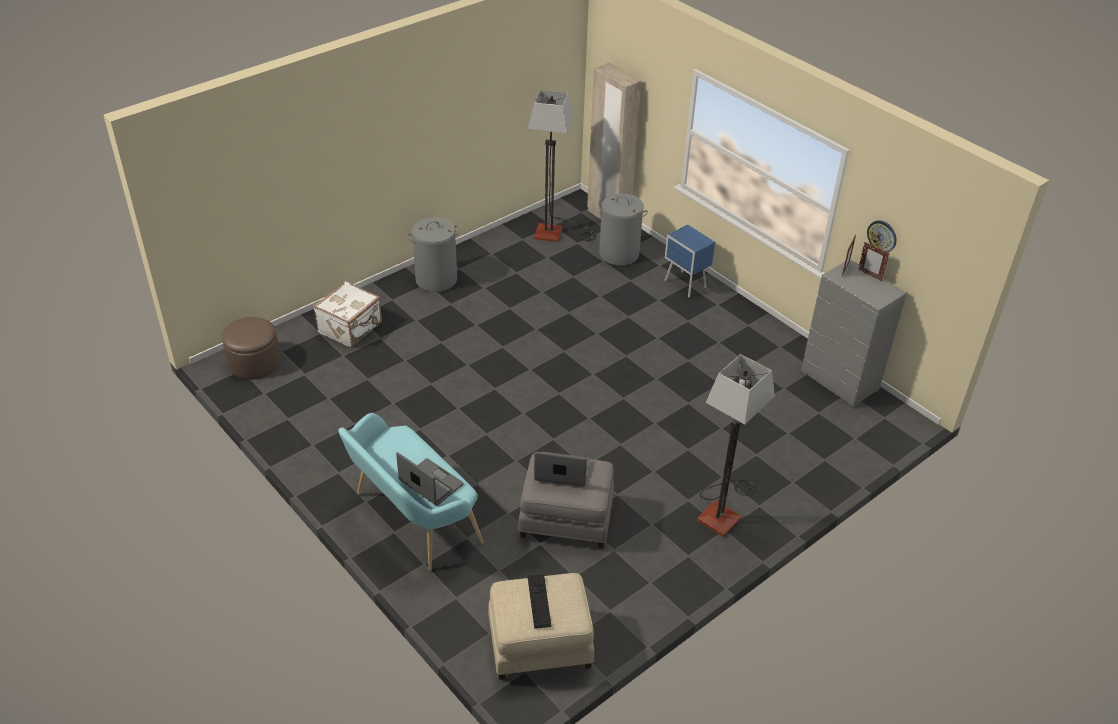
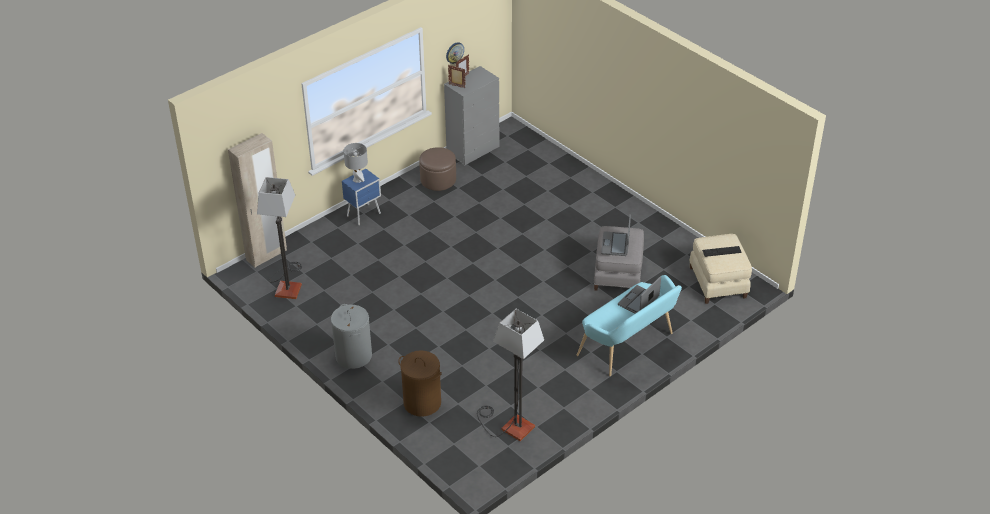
camera: 90 degrees left, 0 degrees up
brown ottoman [222,317,280,380] -> brown ottoman moved to [419,147,456,191]
white suitcase [313,281,382,347] -> brown laundry basket [398,350,442,417]
grey laundry basket [598,193,648,265] -> none
floor lamp [697,354,775,537] -> floor lamp moved to [477,309,544,441]
none -> grey table lamp [344,143,368,183]

